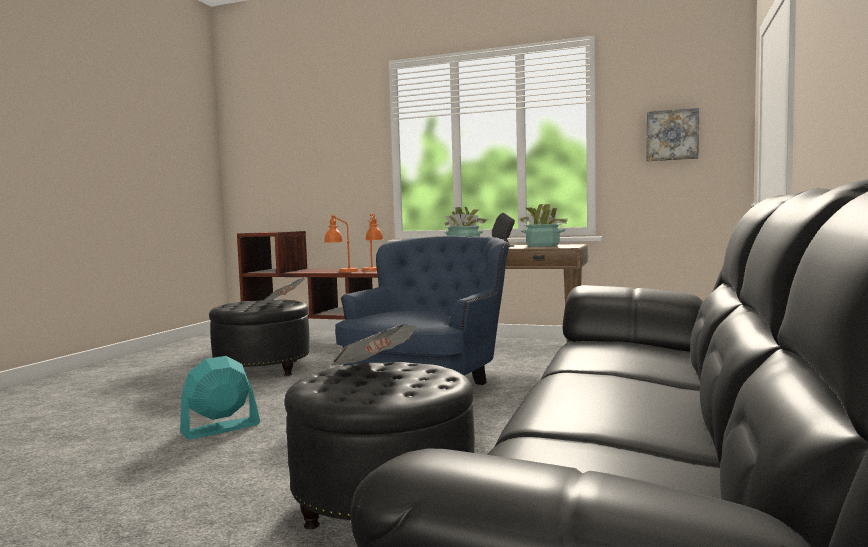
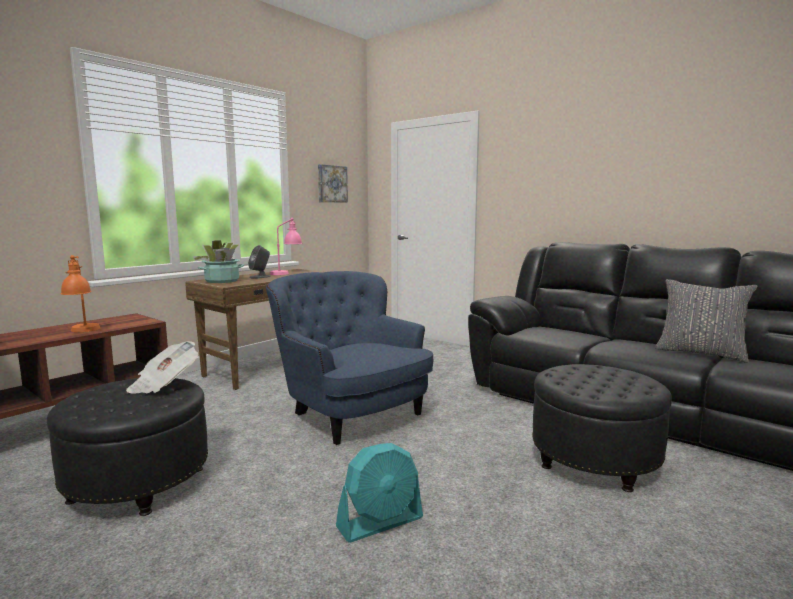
camera: 70 degrees left, 5 degrees up
turquoise fan [180,356,260,439] -> turquoise fan turned 105 degrees counterclockwise [336,443,423,543]
newspaper [331,324,417,365] -> none
orange table lamp [362,214,383,271] -> none
potted plant [518,204,568,247] -> pink table lamp [270,218,302,275]
none -> grey pillow [655,279,757,363]

